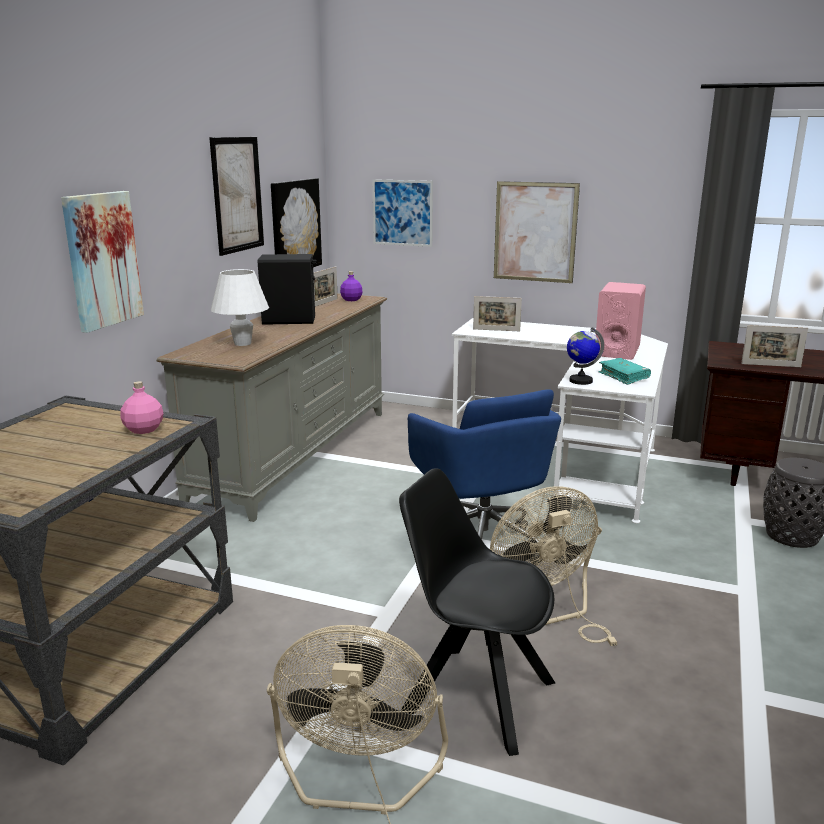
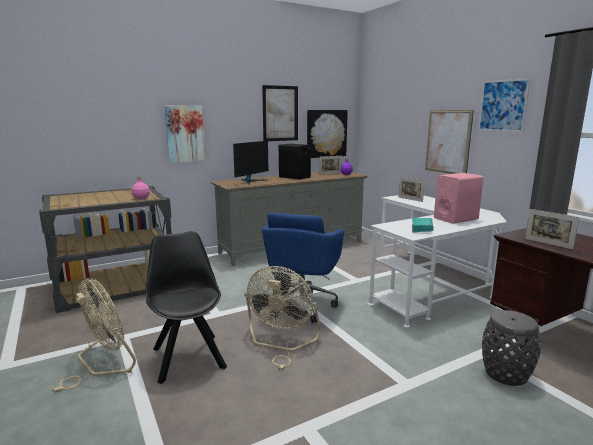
camera: 40 degrees right, 5 degrees down
white table lamp [211,269,269,346] -> monitor [233,141,269,185]
picture [373,179,433,247] -> picture moved to [478,78,531,132]
globe [567,327,604,385] -> none

